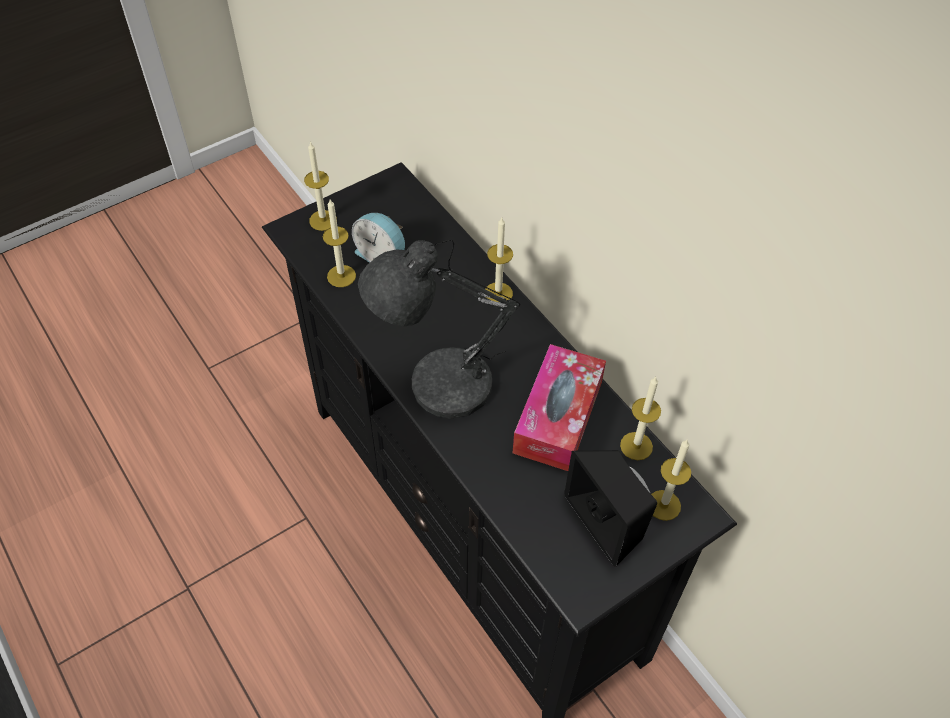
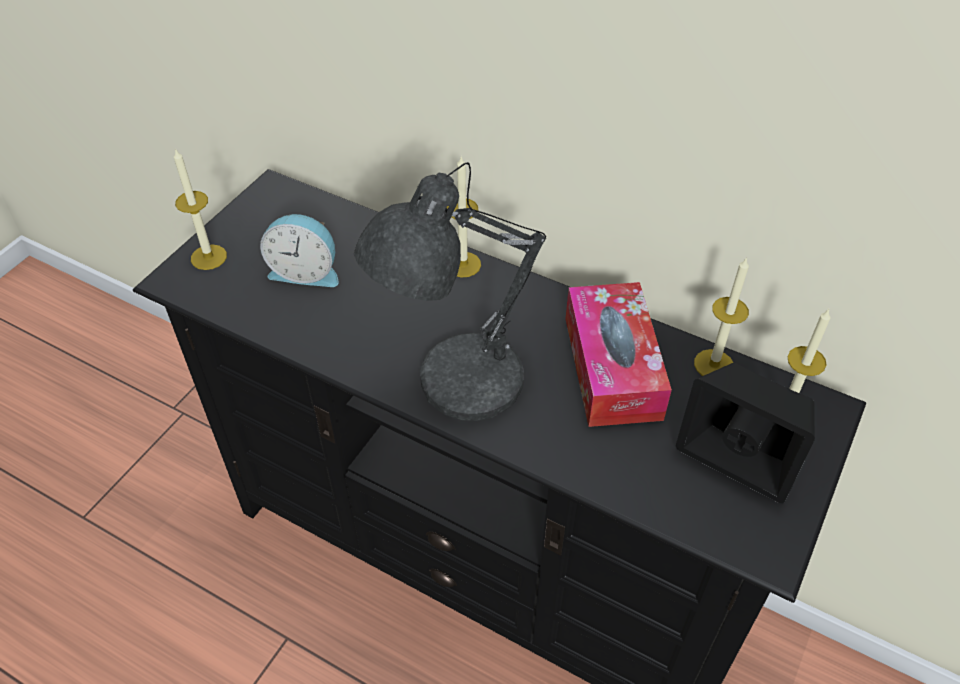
camera: 25 degrees left, 5 degrees down
candle [323,199,356,287] -> none

